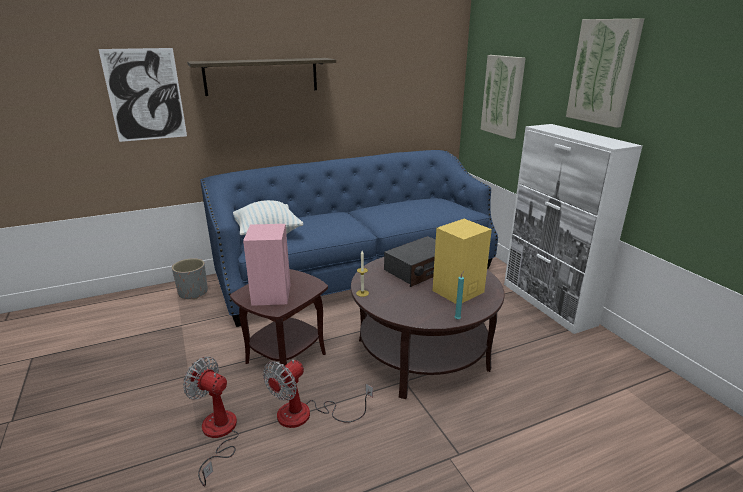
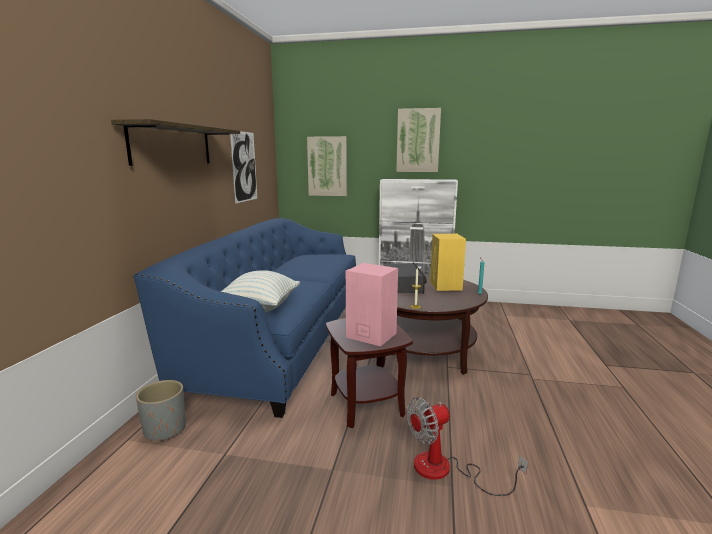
camera: 55 degrees left, 10 degrees down
picture [98,48,187,142] -> picture moved to [230,131,257,204]
fan [263,360,373,428] -> none

